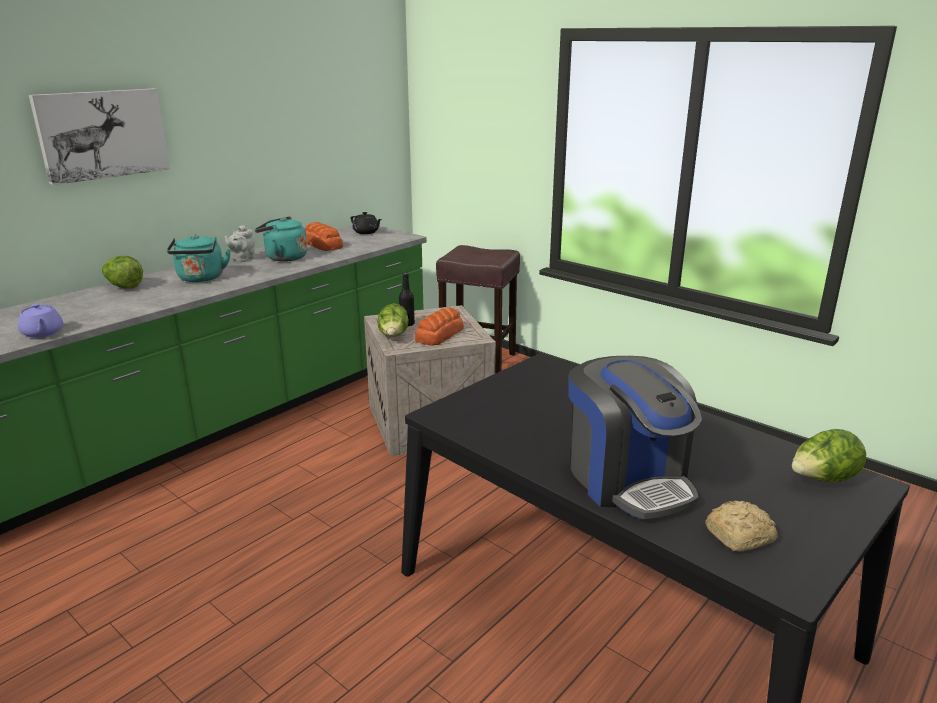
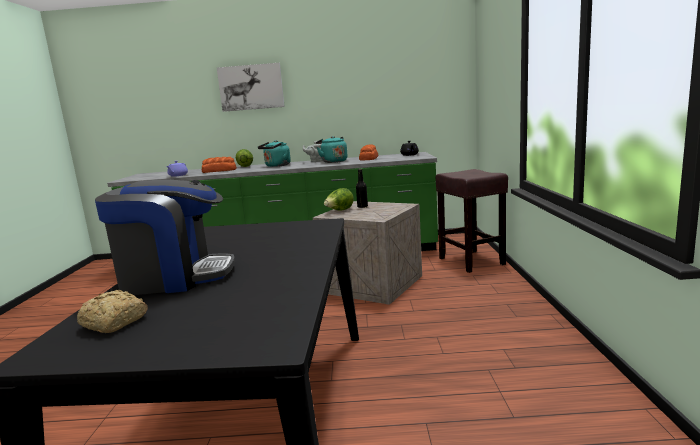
camera: 50 degrees right, 10 degrees down
bread [415,307,464,345] -> bread moved to [202,157,237,173]
coffee machine [568,356,702,520] -> coffee machine turned 120 degrees counterclockwise [95,180,235,295]
lettuce [792,429,866,483] -> none

